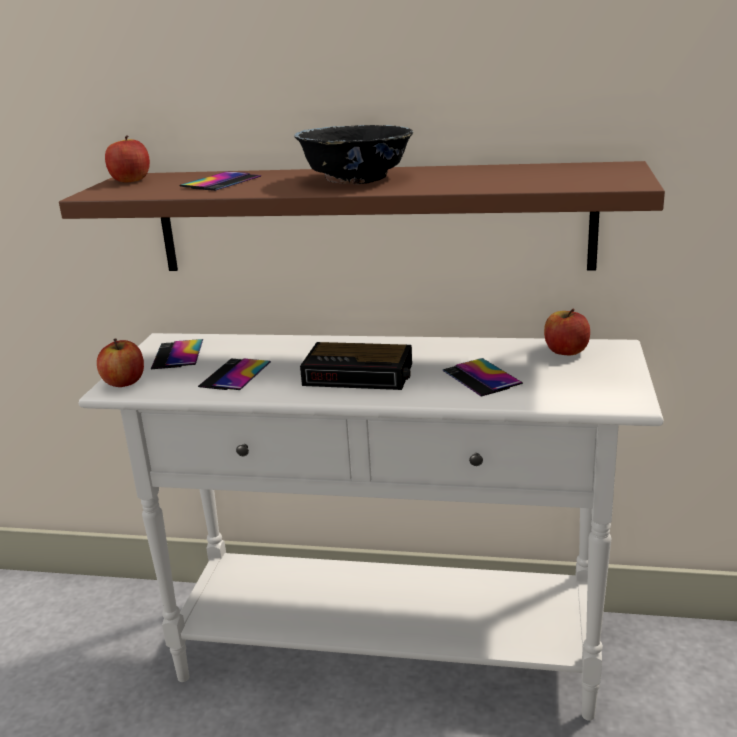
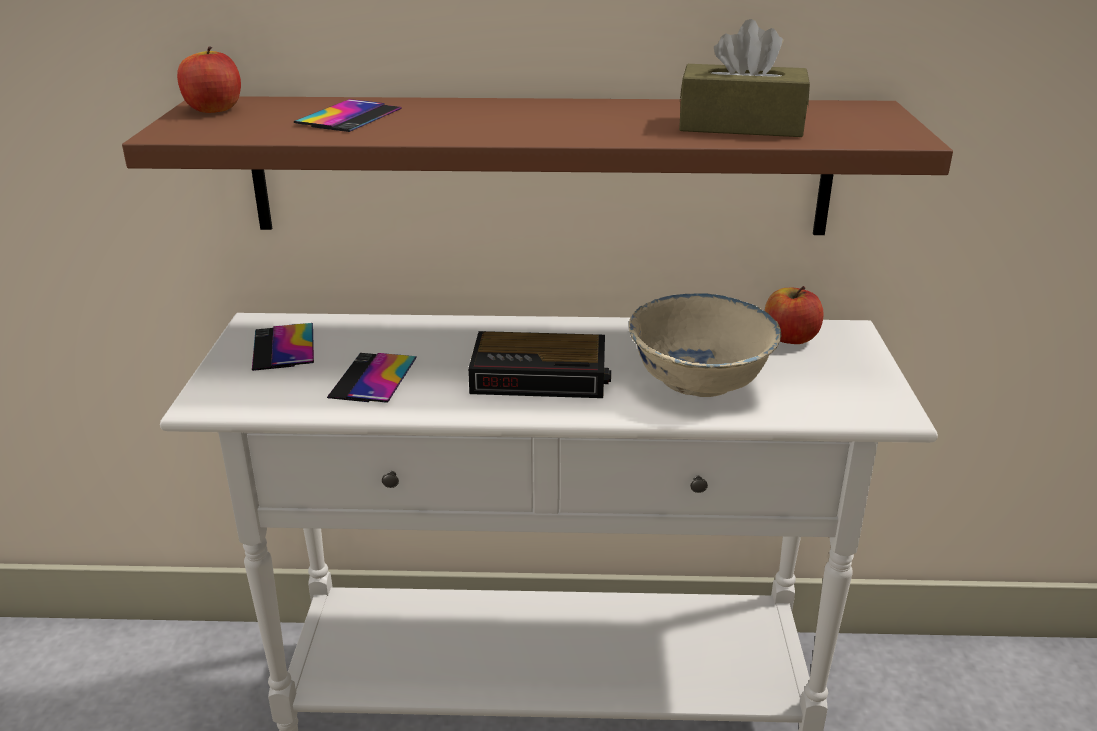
camera: 10 degrees left, 5 degrees up
apple [97,338,144,387] -> none
black bowl [294,125,413,184] -> none
phone [443,358,523,397] -> beige bowl [629,293,782,397]
none -> brown tissue box [679,19,810,137]

